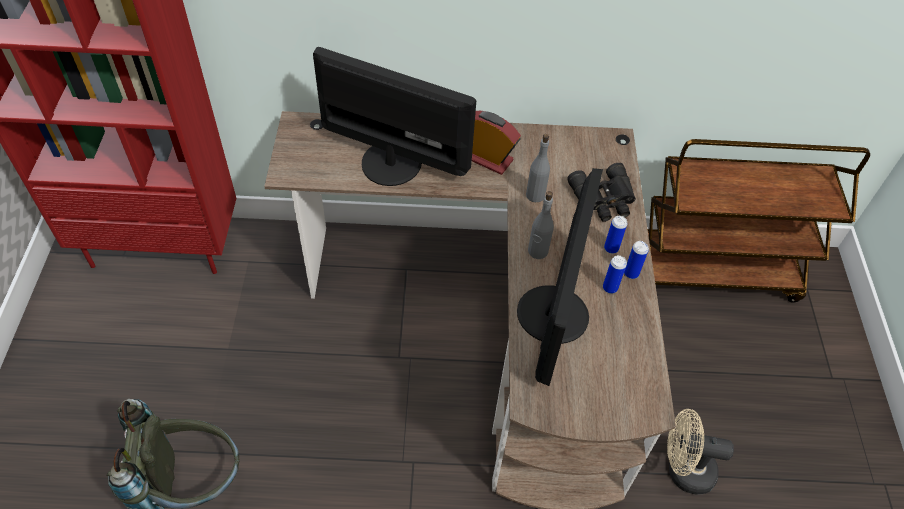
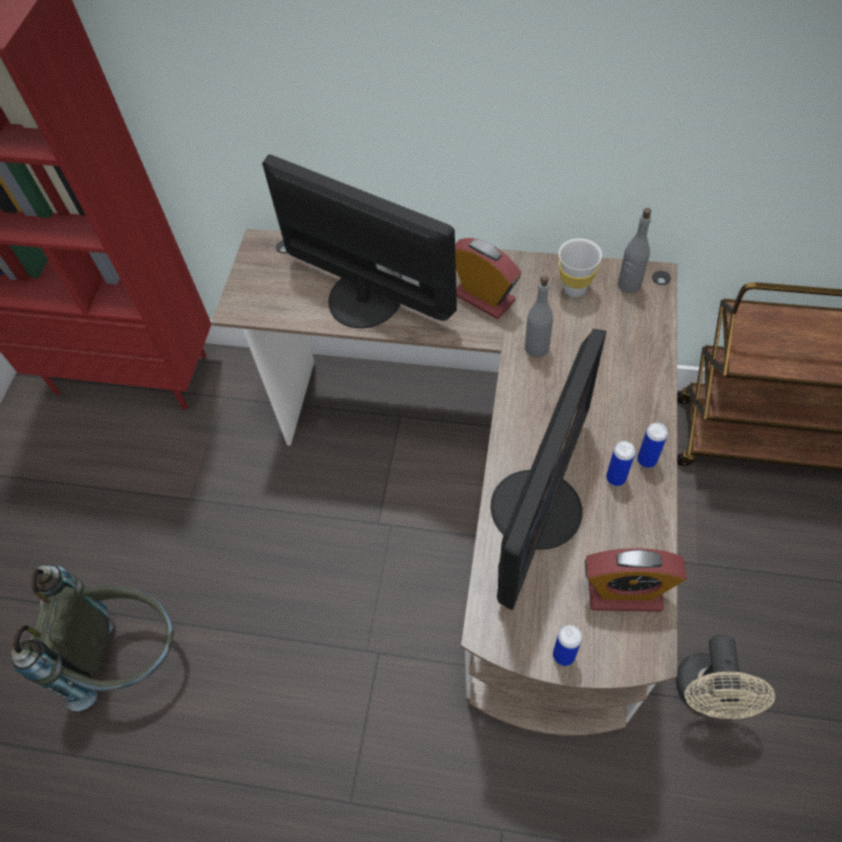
camera: 15 degrees right, 5 degrees up
grey bottle [528,191,554,259] -> grey bottle moved to [618,208,651,293]
black binoculars [567,163,636,222] -> none
can [604,216,627,254] -> can moved to [553,625,582,666]
beige fan [667,409,734,495] -> beige fan turned 105 degrees counterclockwise [676,635,775,719]
none -> white cup [559,238,602,297]
none -> alarm clock [585,548,687,612]

